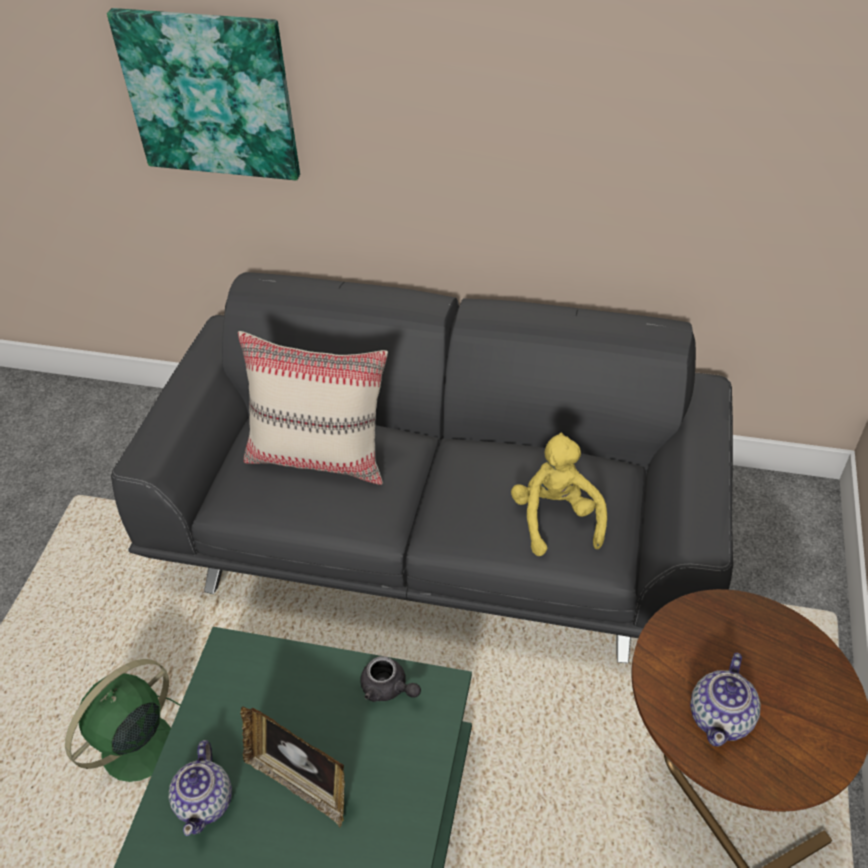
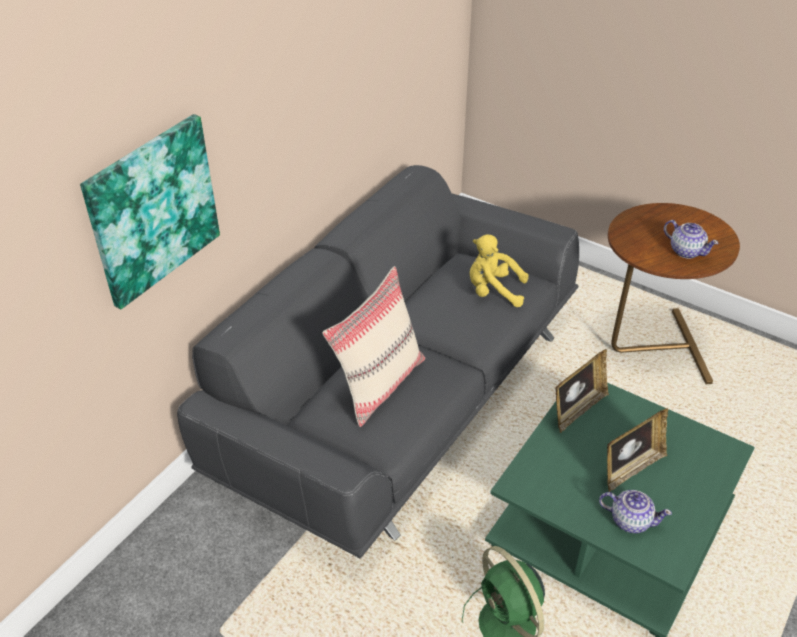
camera: 70 degrees left, 5 degrees down
grey teapot [360,656,421,702] -> picture frame [555,349,609,433]

